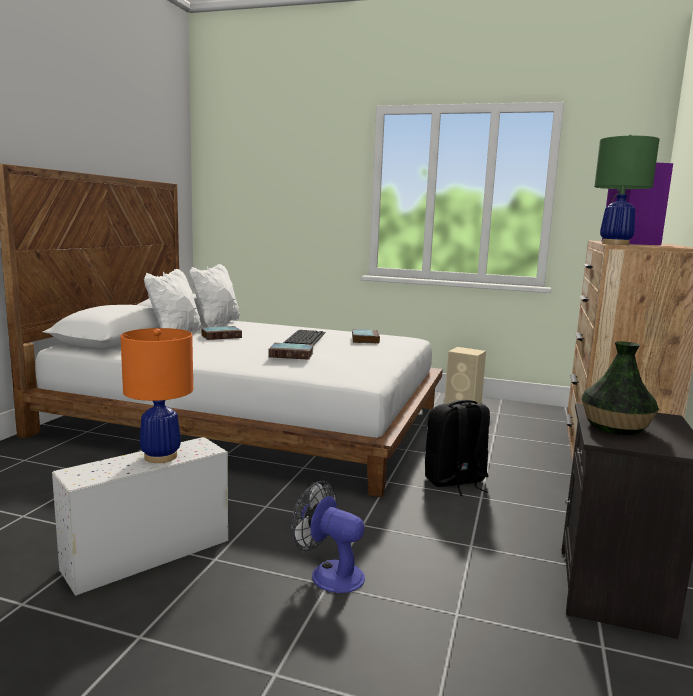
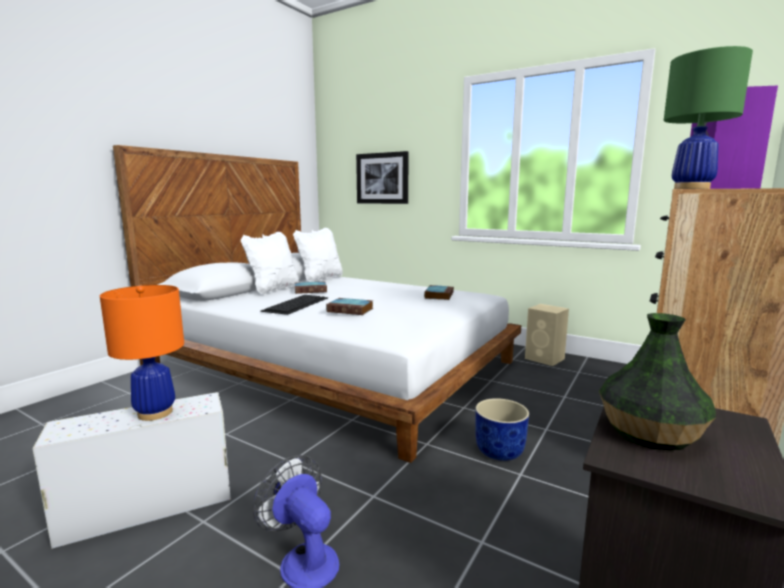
camera: 15 degrees right, 0 degrees up
keyboard [283,330,325,346] -> keyboard moved to [260,295,328,315]
black backpack [425,400,490,496] -> blue planter [475,398,529,461]
none -> picture [356,151,409,204]

